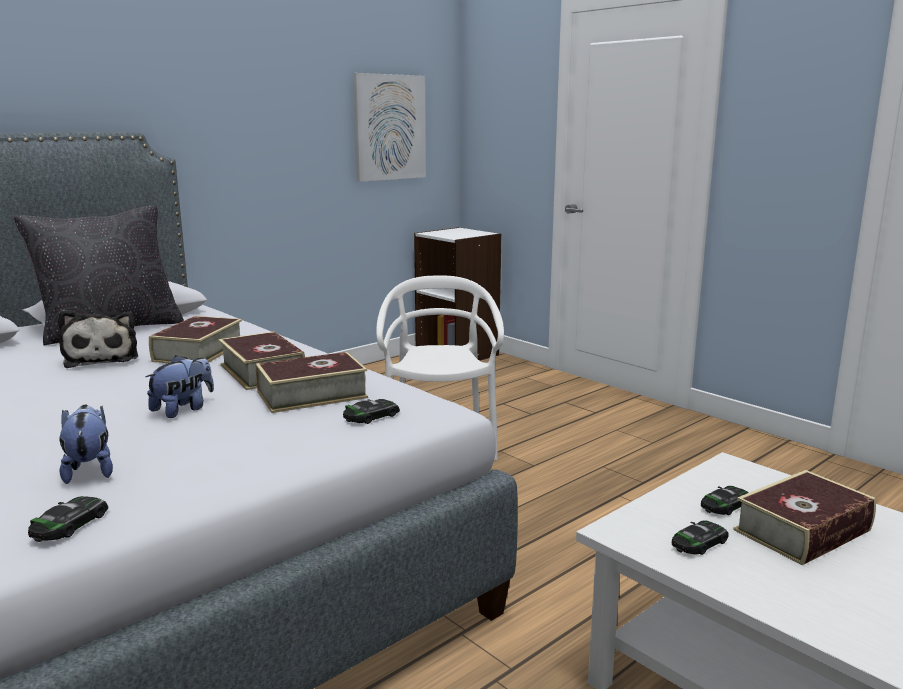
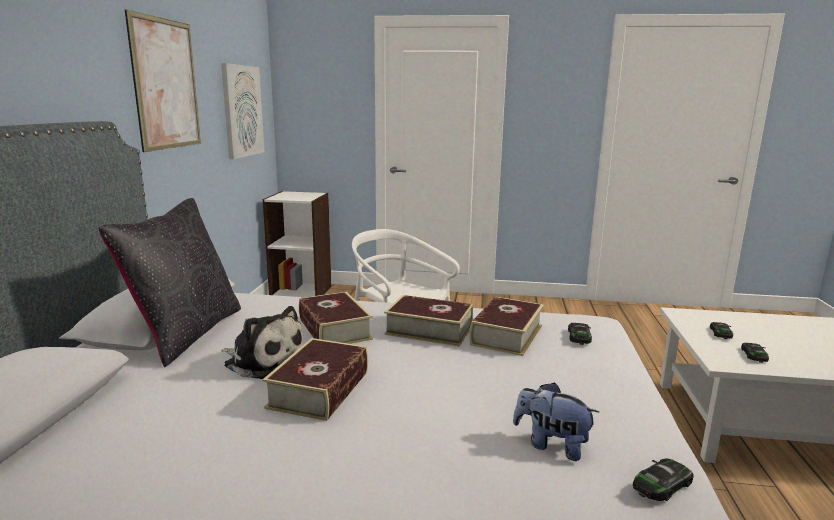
camera: 40 degrees left, 0 degrees up
toy car [28,496,108,542] -> toy car turned 75 degrees clockwise [633,458,694,501]
plush toy [145,355,214,418] -> none
book [733,470,876,565] -> book moved to [262,338,368,421]
none -> picture [125,10,201,152]

